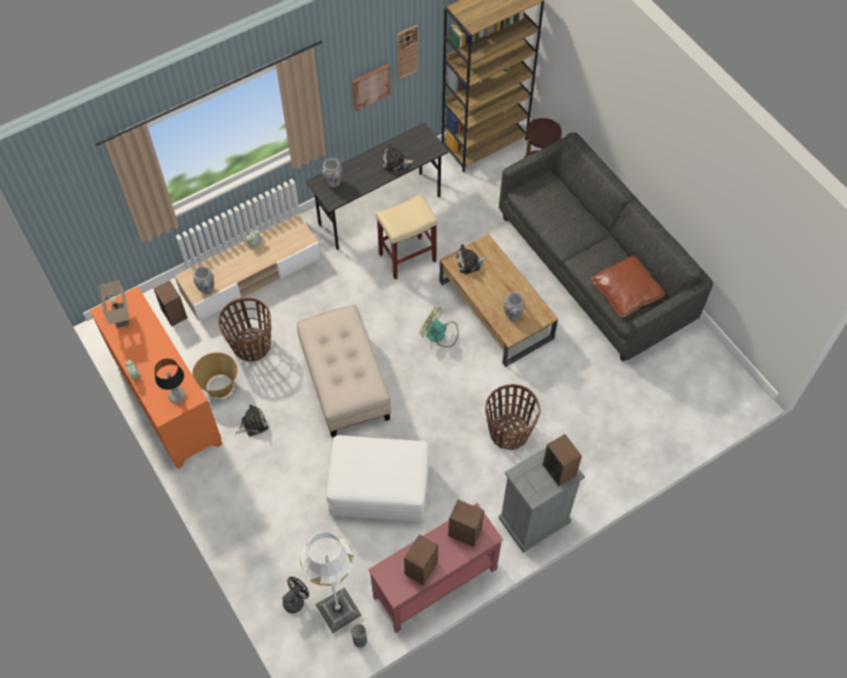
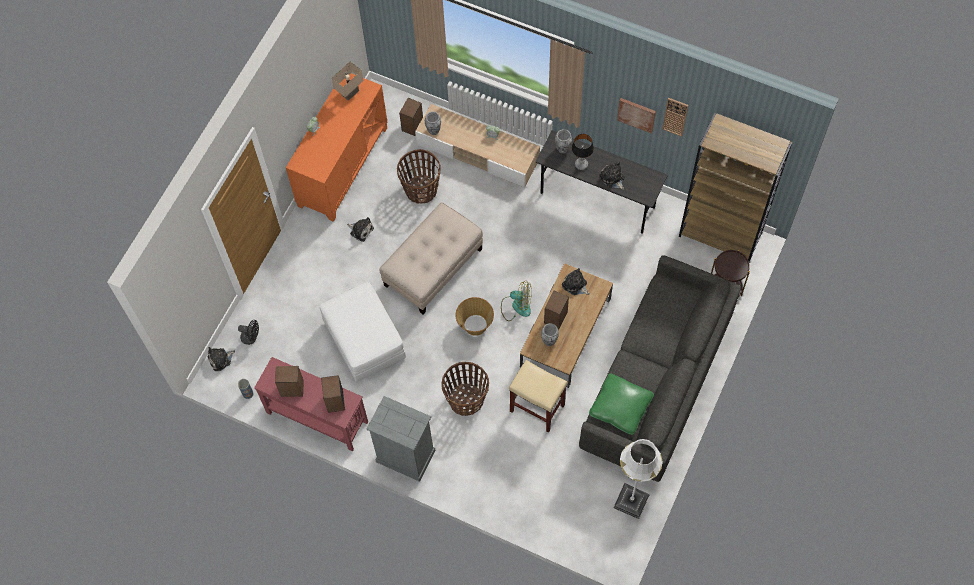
camera: 60 degrees right, 5 degrees up
table lamp [154,358,186,403] -> table lamp moved to [572,134,594,170]
basket [193,352,237,398] -> basket moved to [456,297,494,336]
white floor lamp [300,531,361,634] -> white floor lamp moved to [614,439,663,519]
beige stool [376,194,438,279] -> beige stool moved to [509,360,568,432]
fan [420,307,459,347] -> fan turned 105 degrees clockwise [501,281,532,321]
speaker [542,434,582,487] -> speaker moved to [544,291,569,330]
brown pillow [591,256,665,317] -> green pillow [589,373,654,435]
none -> plush toy [208,347,235,371]

